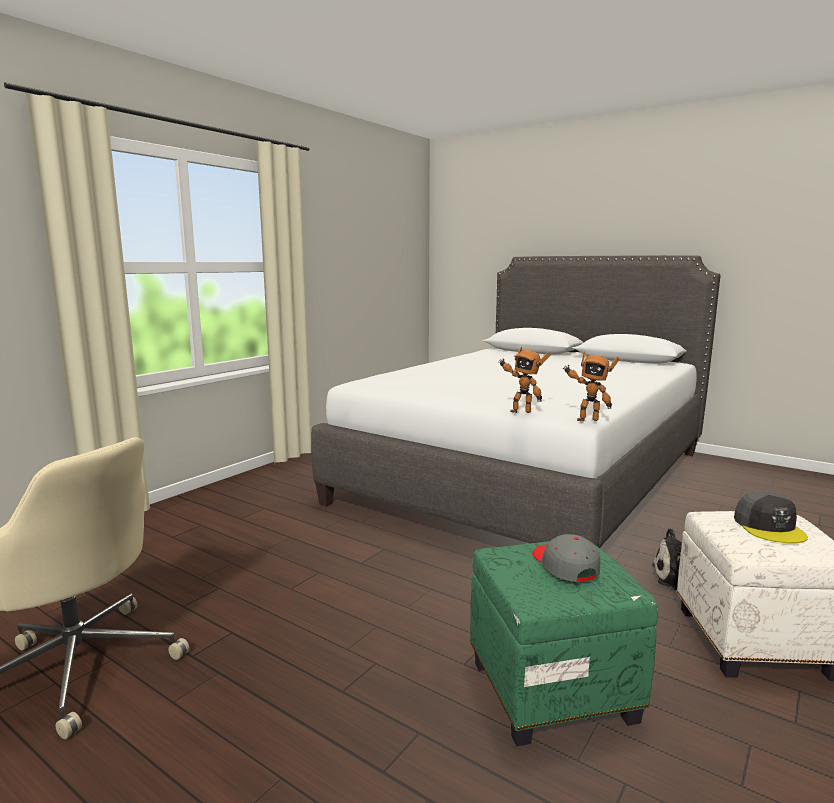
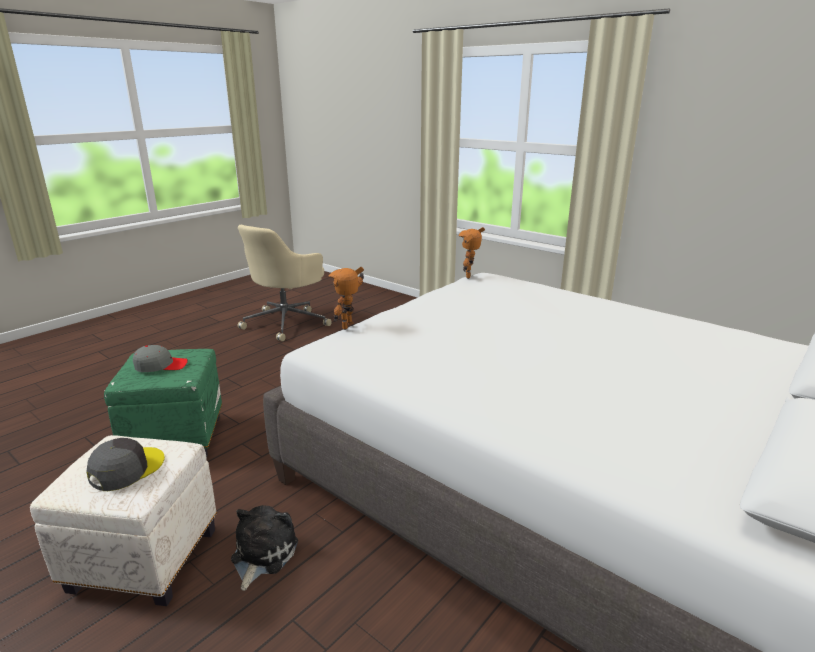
camera: 95 degrees right, 10 degrees up
toy robot [563,352,619,421] -> toy robot moved to [458,227,485,279]
grey cap [734,491,808,543] -> grey cap turned 120 degrees clockwise [86,438,165,491]

